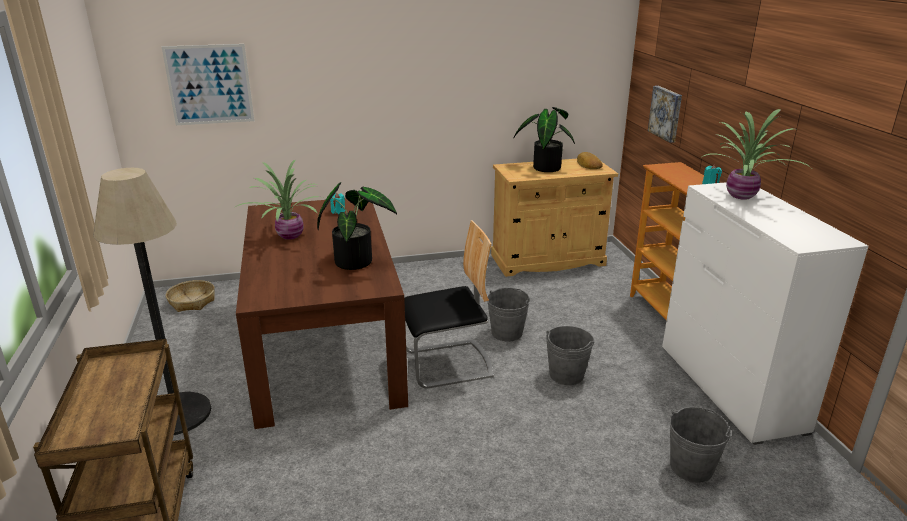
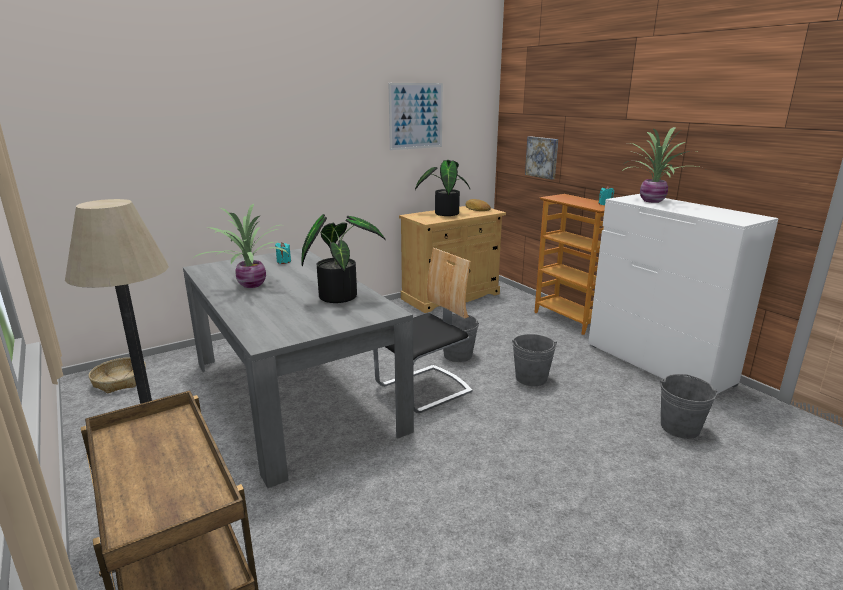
camera: 20 degrees left, 5 degrees down
picture [162,44,254,125] -> picture moved to [389,83,443,150]
brown dining table [236,198,408,429] -> grey dining table [183,248,414,488]

